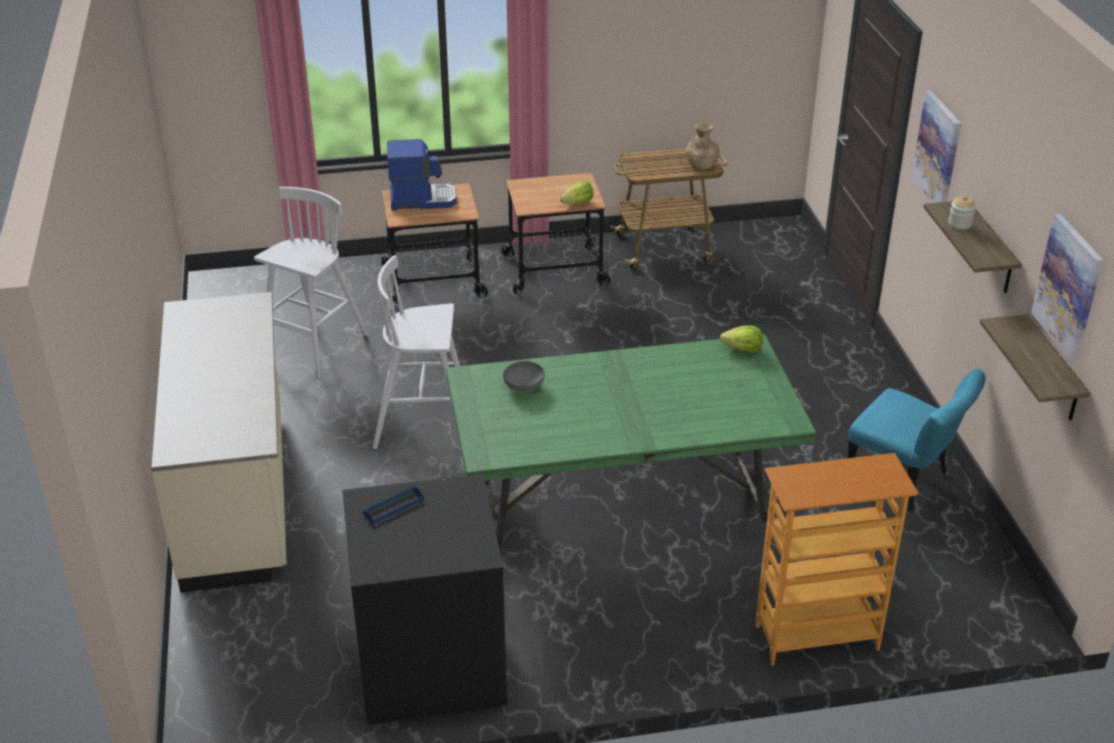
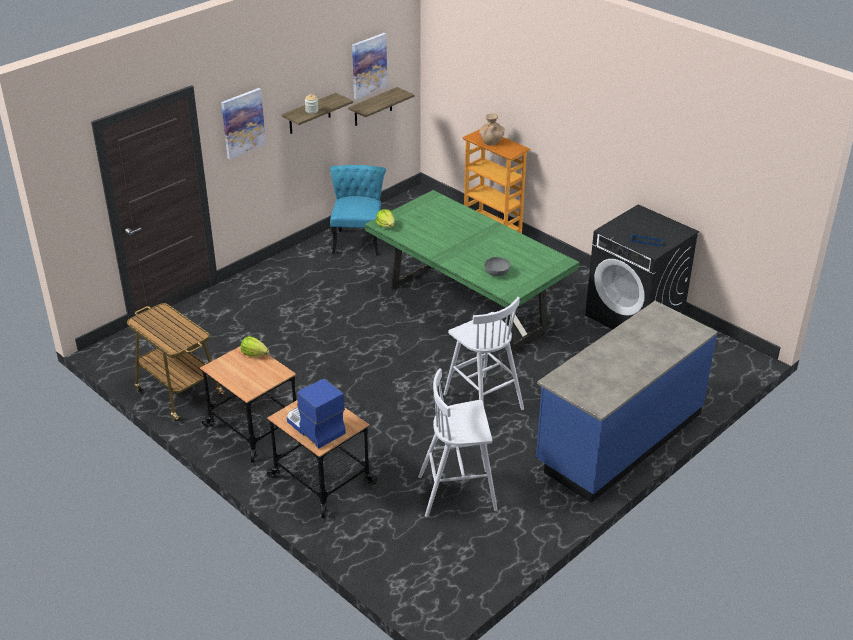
camera: 125 degrees left, 0 degrees up
beige counter [151,292,287,593] -> blue counter [536,301,718,503]
brown vase [686,123,720,169] -> brown vase moved to [479,113,505,146]

